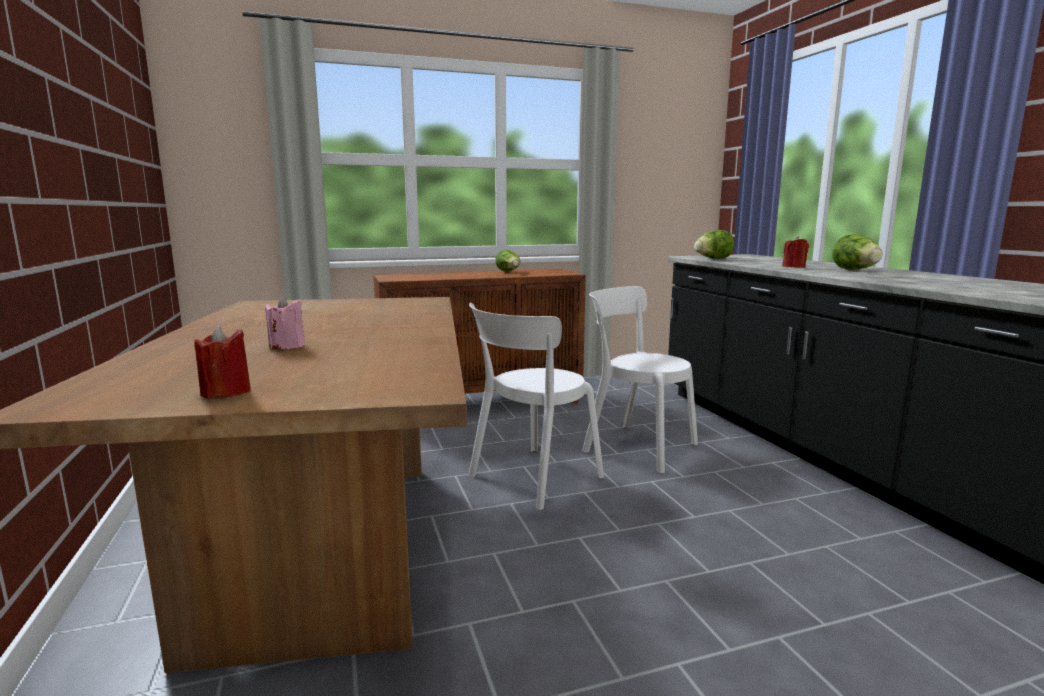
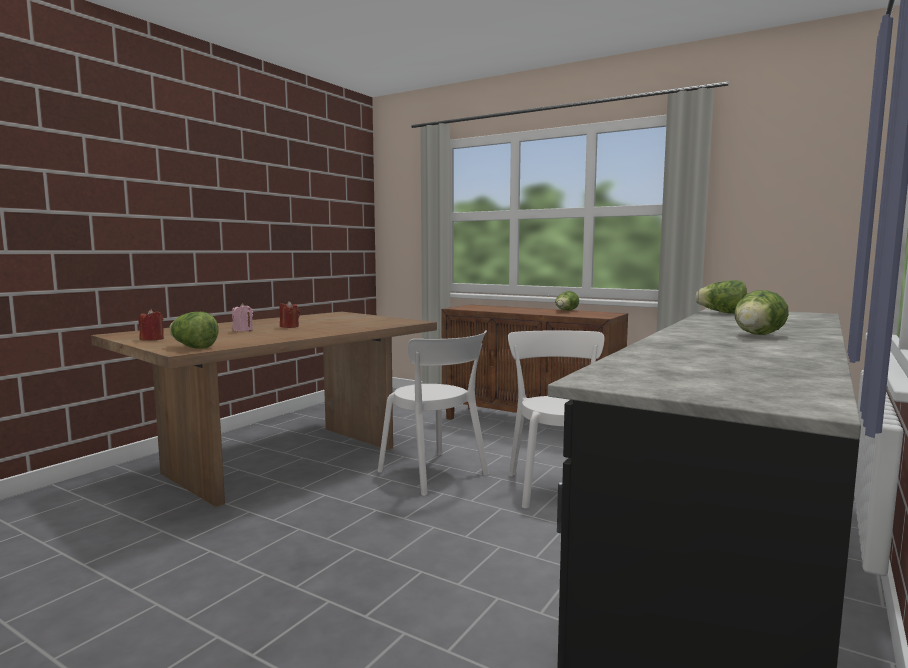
camera: 50 degrees right, 5 degrees down
white chair [468,303,604,510] -> white chair turned 135 degrees counterclockwise [378,331,489,496]
red candle [782,236,809,268] -> red candle moved to [279,301,300,328]
none -> lettuce [169,312,219,348]

